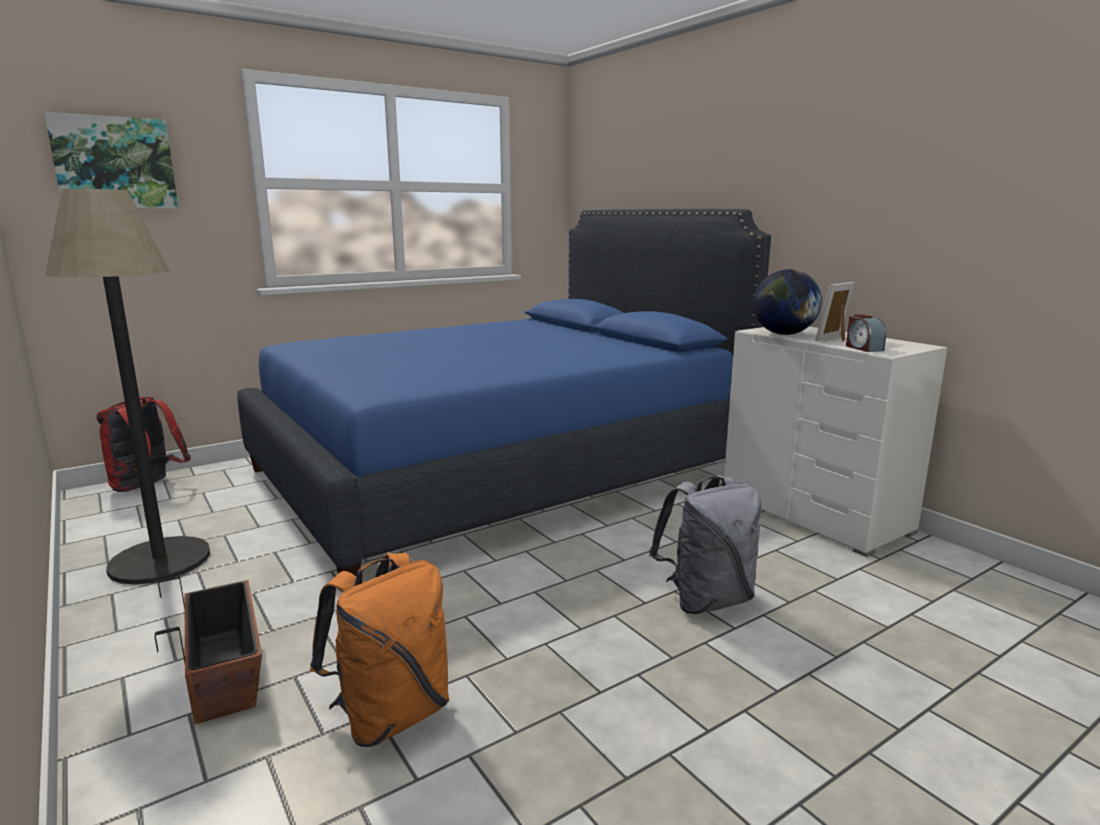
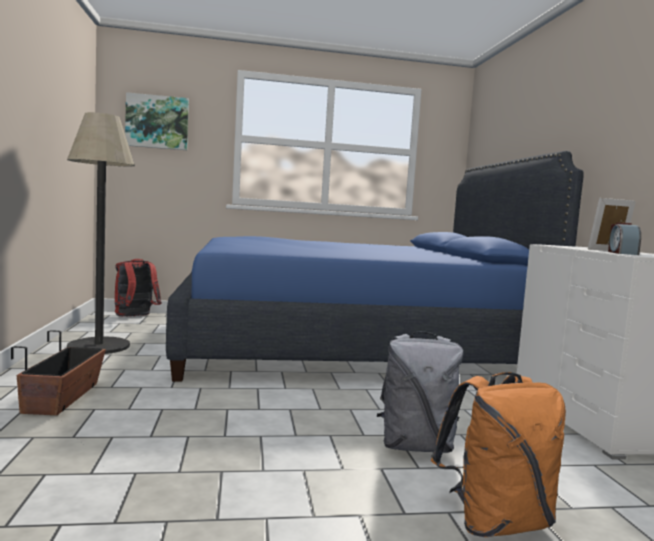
camera: 25 degrees right, 10 degrees down
orange backpack [310,553,449,747] -> orange backpack moved to [431,372,566,537]
globe [753,269,822,335] -> none

